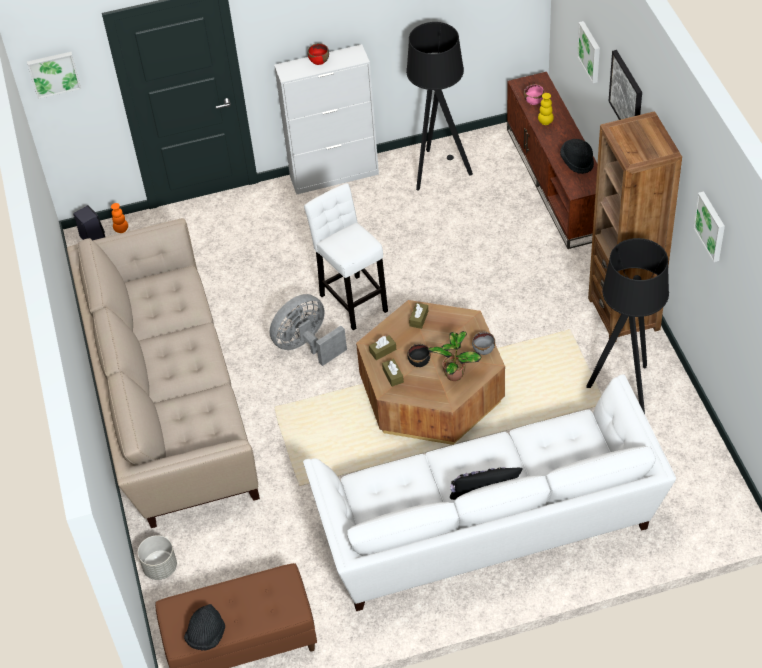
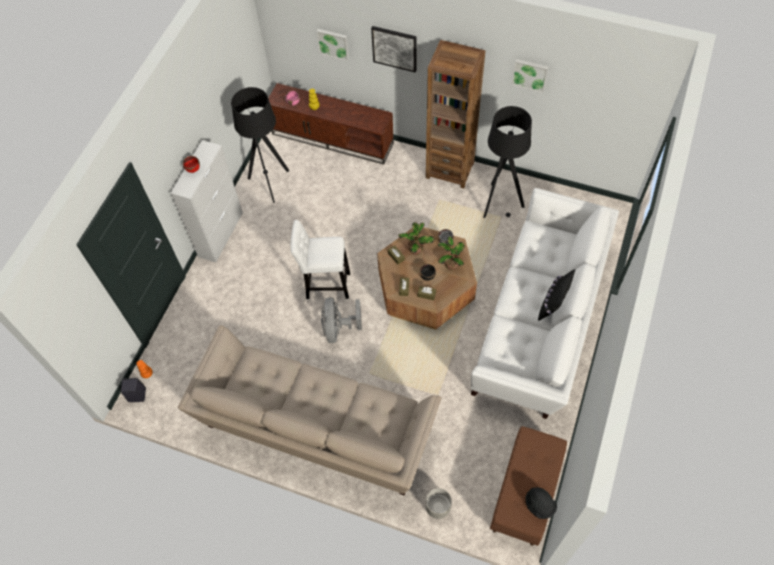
camera: 55 degrees left, 10 degrees up
picture [27,52,81,99] -> none
black hat [560,139,594,174] -> none
none -> potted plant [398,222,434,255]

